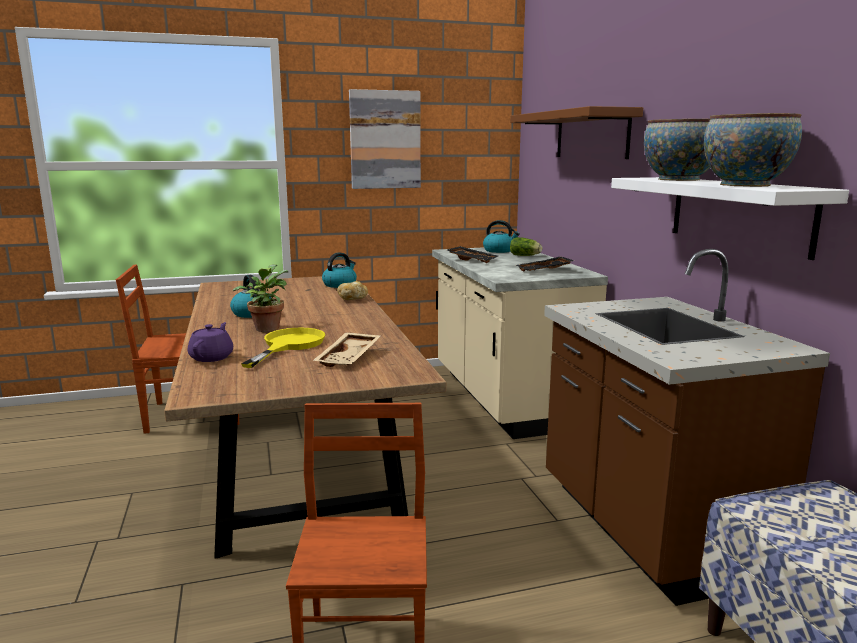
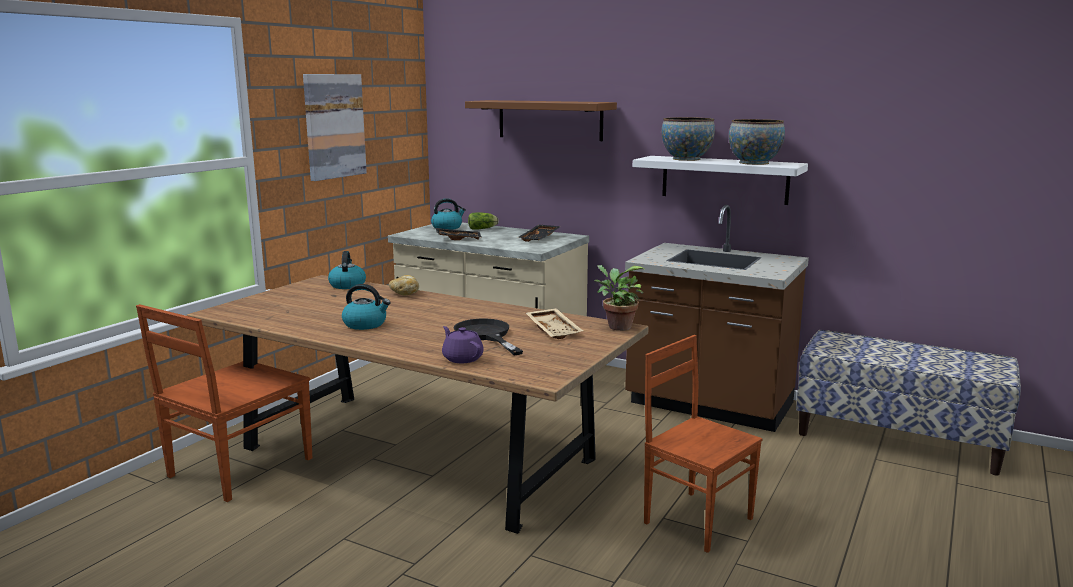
camera: 45 degrees left, 0 degrees up
potted plant [233,264,288,332] -> potted plant moved to [594,265,644,331]
yellow frying pan [241,328,325,368] -> black frying pan [454,319,523,355]

